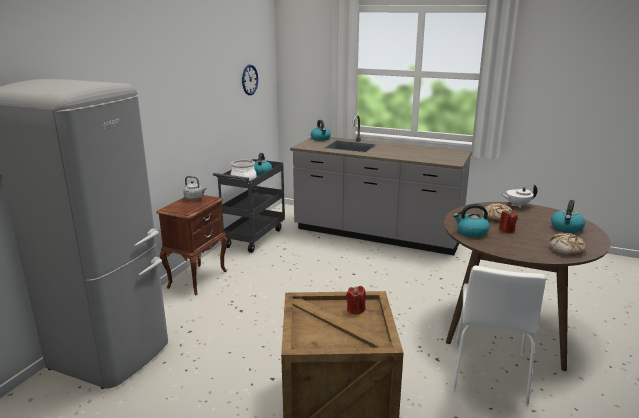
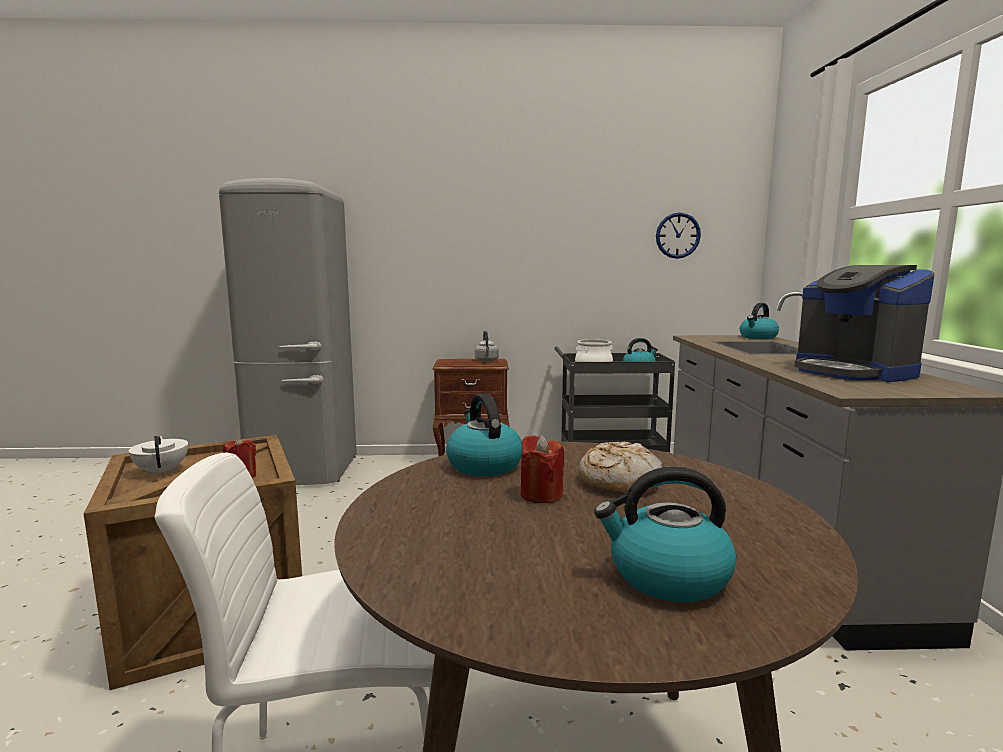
camera: 65 degrees right, 10 degrees down
white teapot [501,185,537,208] -> white teapot moved to [129,436,188,476]
bread [549,233,586,256] -> none
none -> coffee machine [794,265,935,382]

